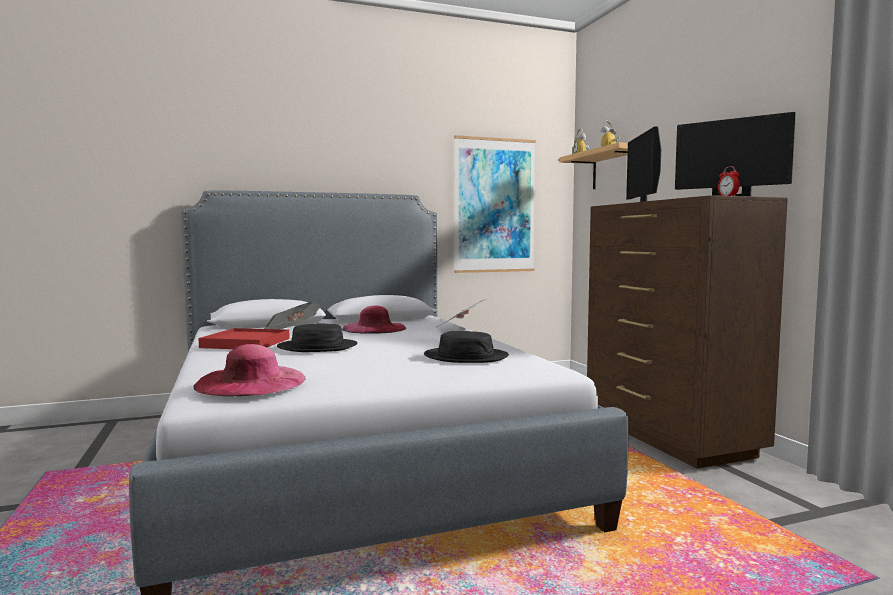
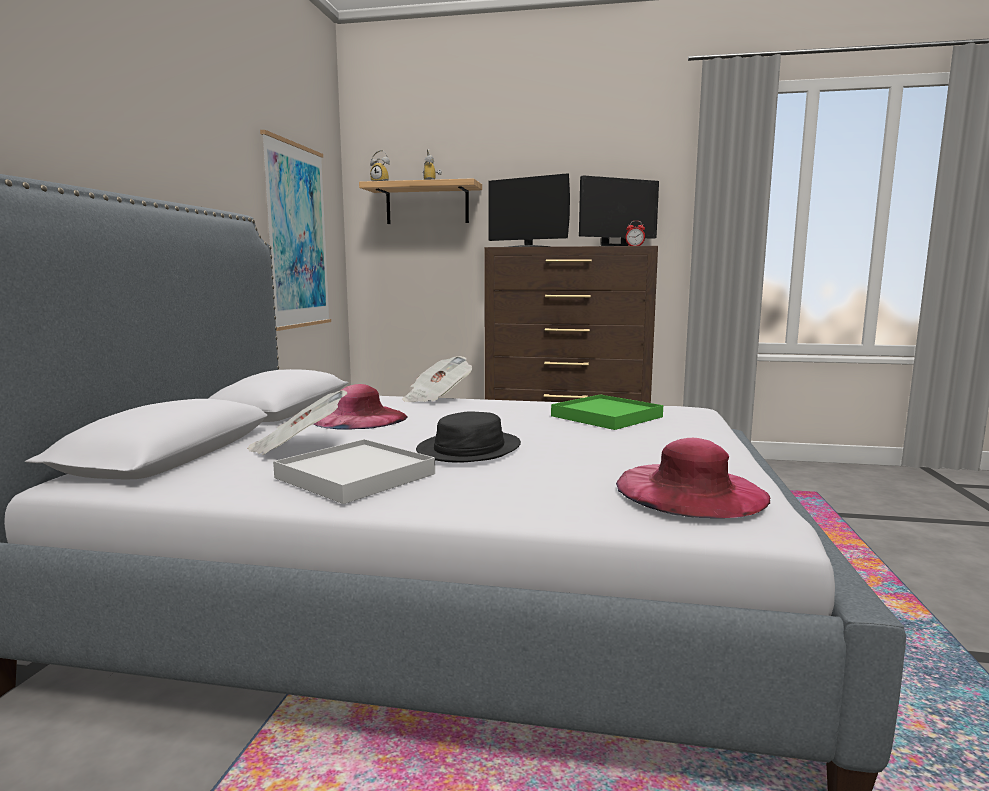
camera: 60 degrees left, 5 degrees up
red tray [198,328,290,349] -> white tray [273,439,435,504]
black hat [424,331,509,363] -> green tray [551,395,663,430]

